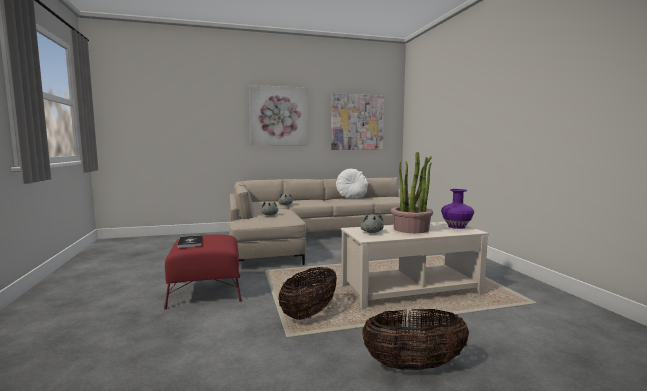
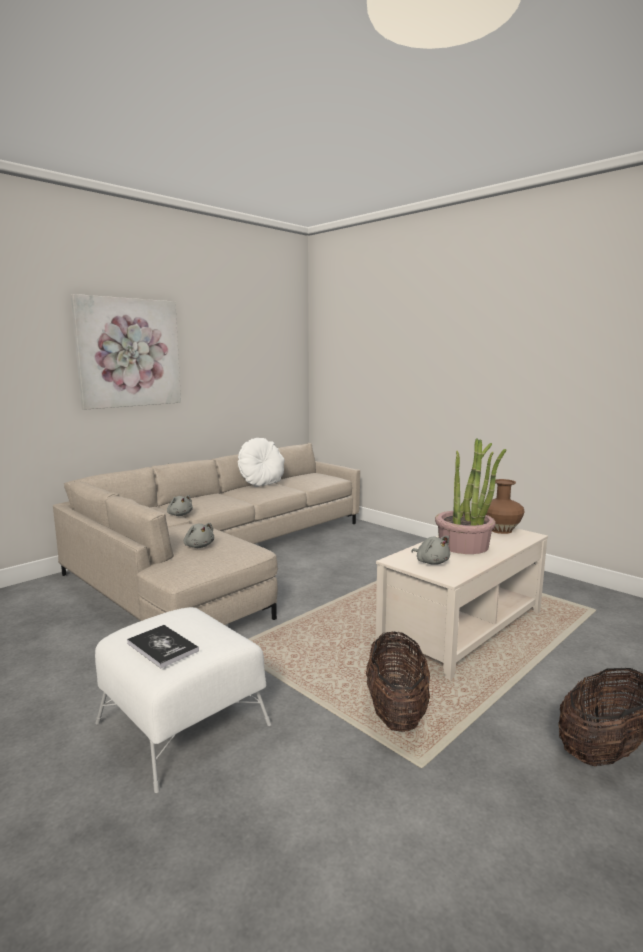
camera: 30 degrees left, 5 degrees up
red ottoman [164,234,242,309] -> white ottoman [95,607,272,793]
picture [331,93,384,150] -> none
purple vase [441,189,474,229] -> brown vase [486,479,525,534]

